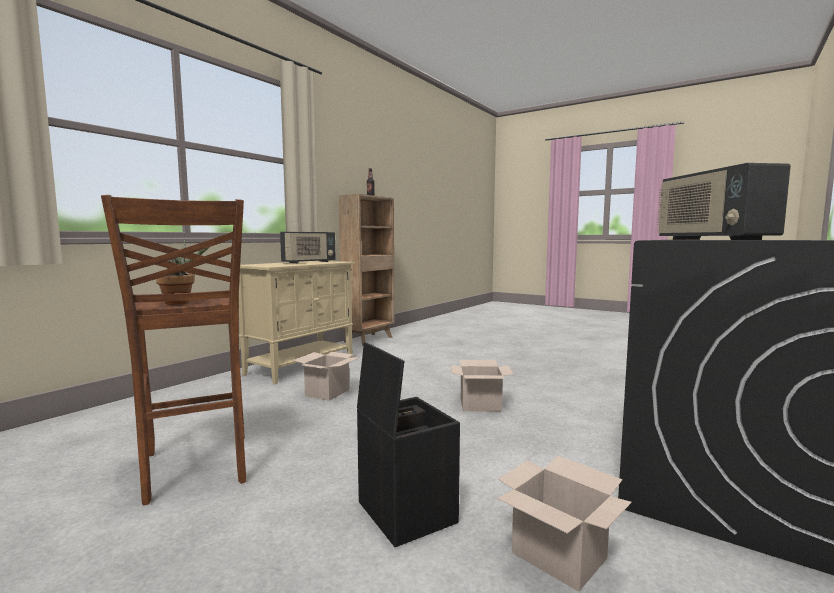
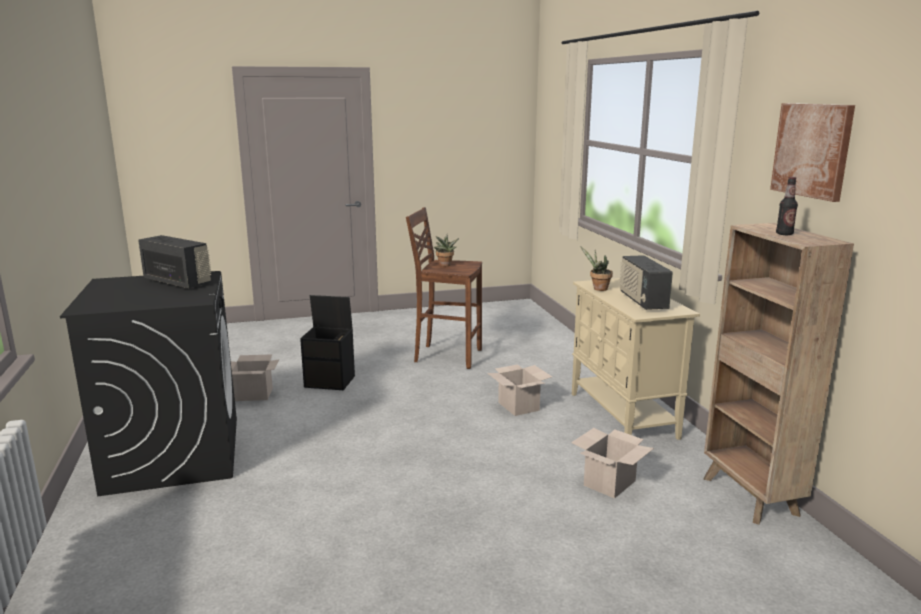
camera: 130 degrees right, 10 degrees up
cardboard box [451,360,513,412] -> cardboard box moved to [571,428,654,499]
none -> potted plant [580,246,613,291]
none -> picture [770,103,855,202]

